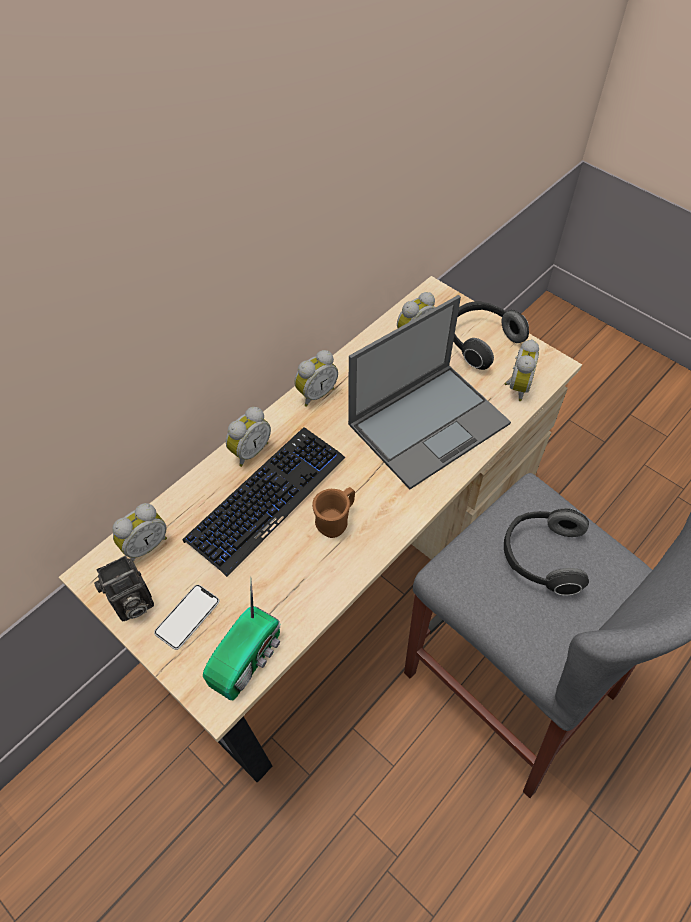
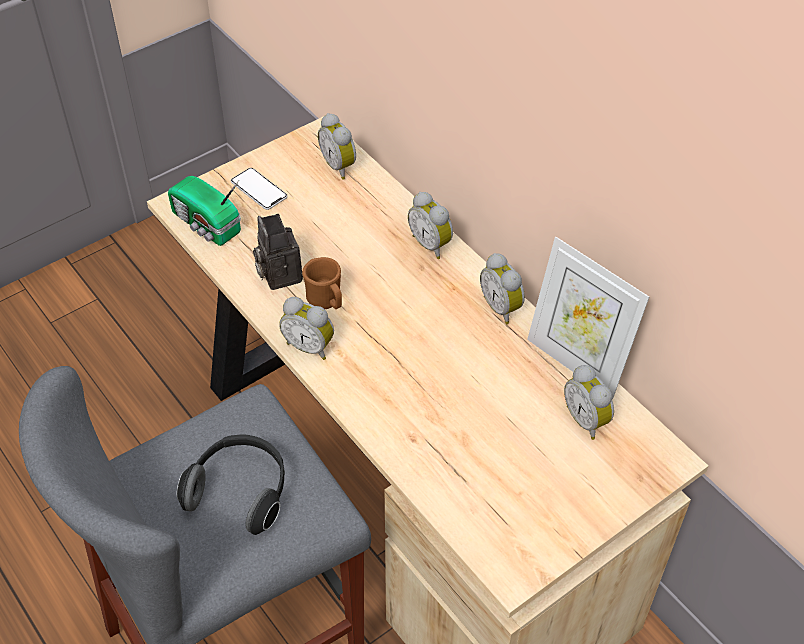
camera: 100 degrees right, 5 degrees down
camera [94,556,154,622] -> camera moved to [253,214,303,290]
keyboard [183,427,345,577] -> none
laptop [348,295,511,490] -> none
headphones [453,301,529,370] -> none
alarm clock [504,339,539,401] -> alarm clock moved to [279,297,334,360]
none -> picture frame [527,237,649,399]

